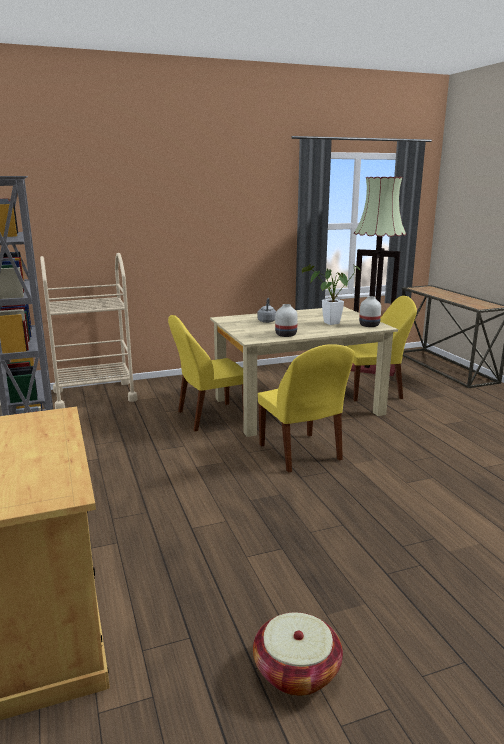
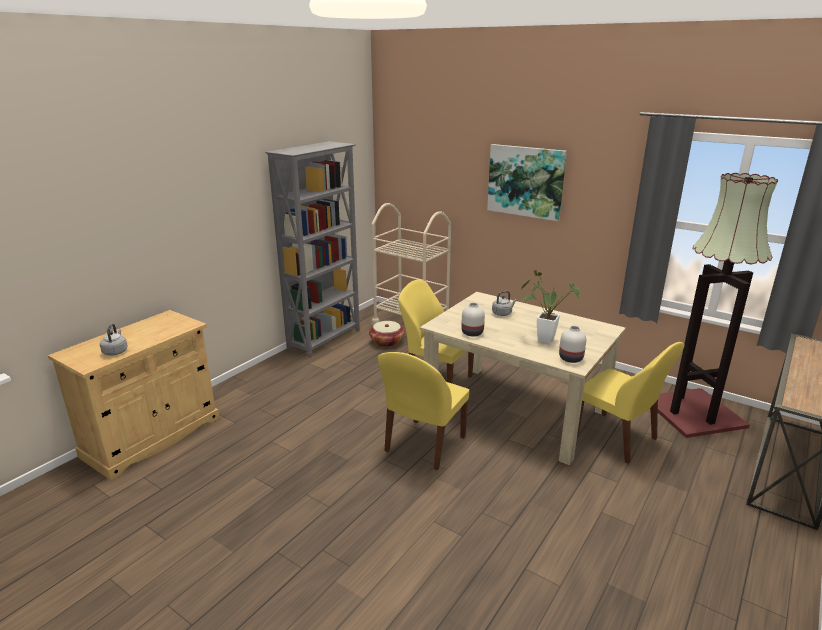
camera: 55 degrees right, 5 degrees up
basket [253,612,343,696] -> basket moved to [369,321,405,347]
none -> grey kettle [100,324,128,356]
none -> picture [487,144,567,221]

